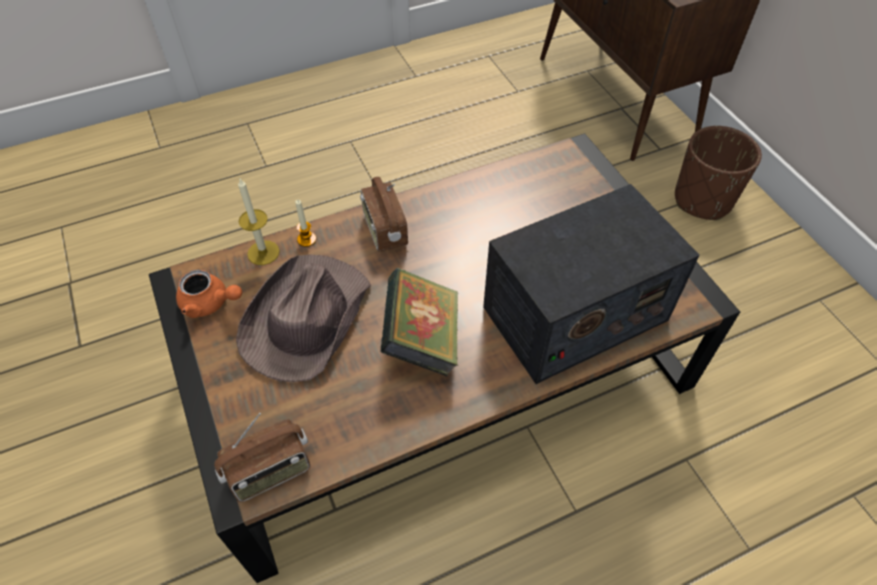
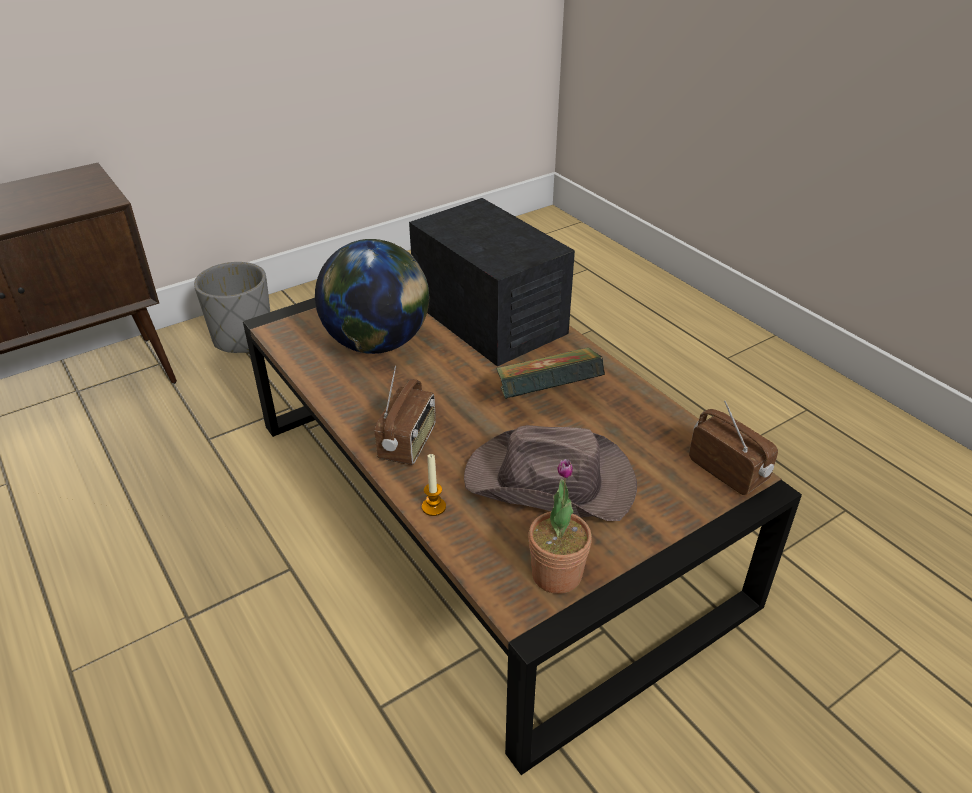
camera: 100 degrees left, 15 degrees down
orange teapot [176,270,242,318] -> potted plant [528,459,592,594]
candle [238,179,280,265] -> none
radio [360,177,408,252] -> radio turned 45 degrees counterclockwise [375,366,436,465]
brown planter [675,126,762,220] -> grey planter [194,262,270,354]
none -> globe [315,239,430,354]

